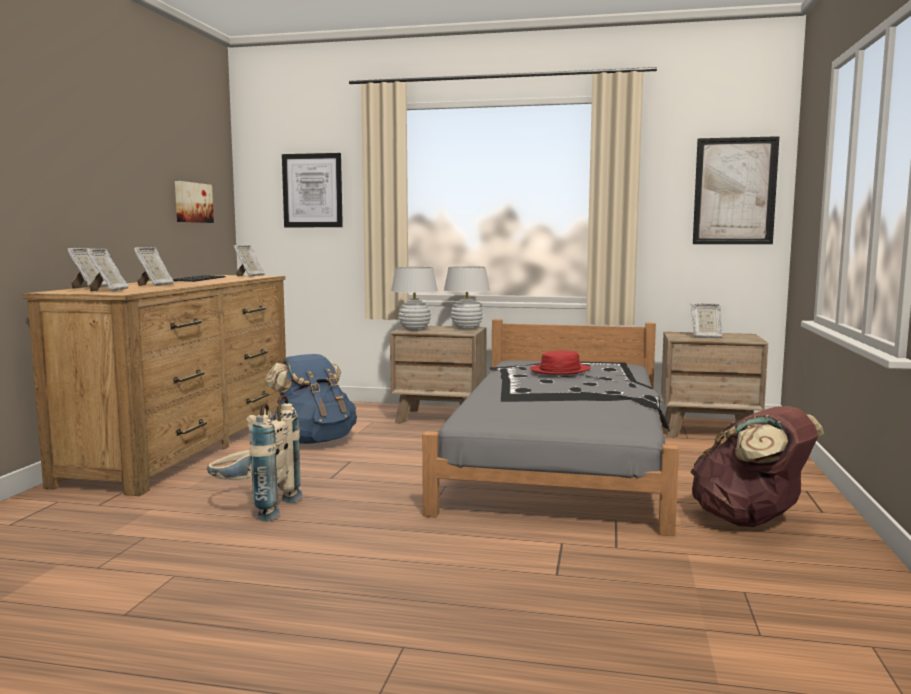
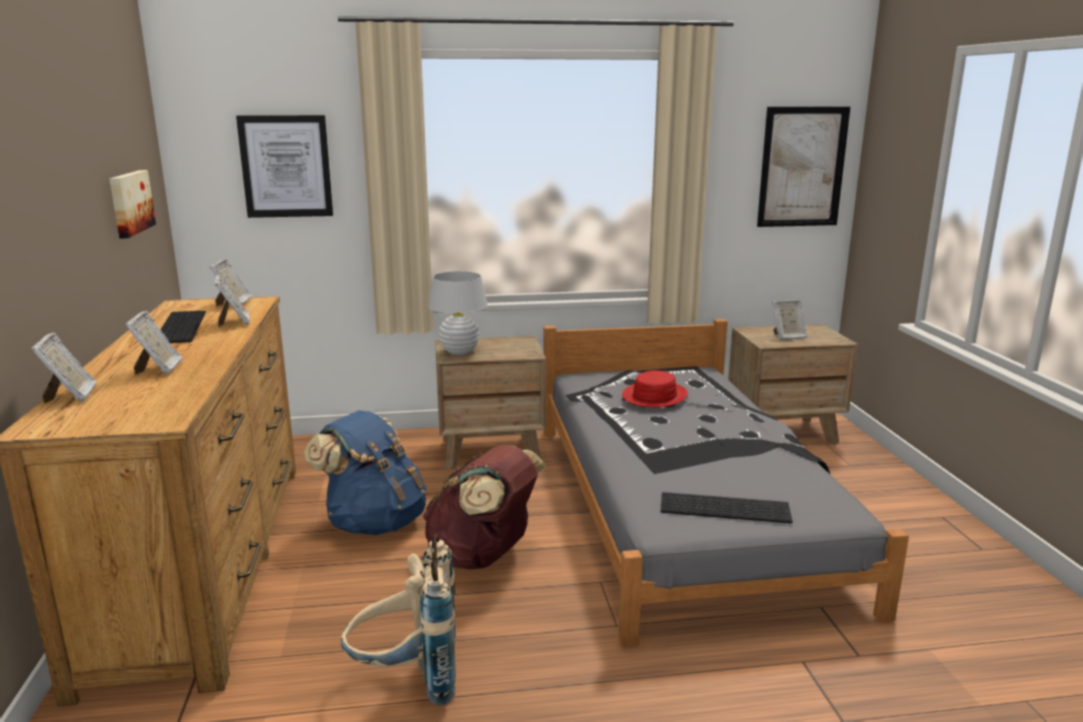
camera: 20 degrees left, 10 degrees up
picture frame [85,248,129,291] -> picture frame moved to [215,275,250,327]
white table lamp [444,266,490,329] -> none
brown backpack [691,406,824,527] -> brown backpack moved to [423,445,546,569]
none -> keyboard [661,492,793,523]

